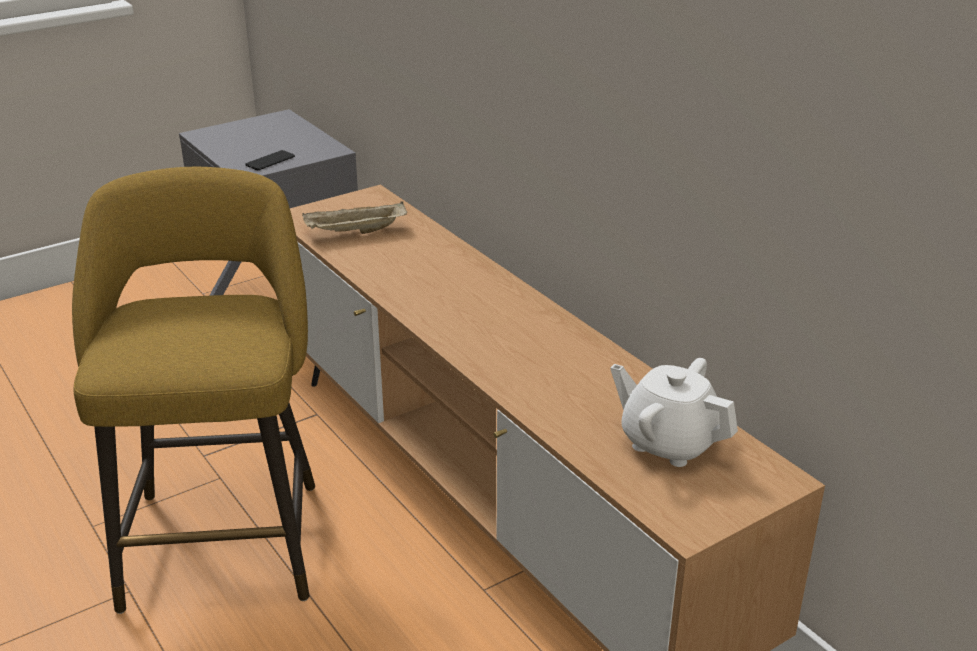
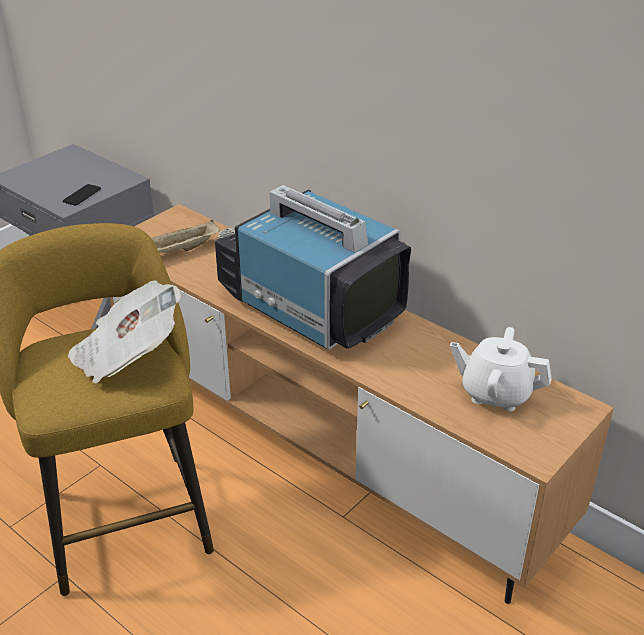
camera: 15 degrees left, 5 degrees up
none -> newspaper [68,280,182,384]
none -> television [215,185,411,350]

